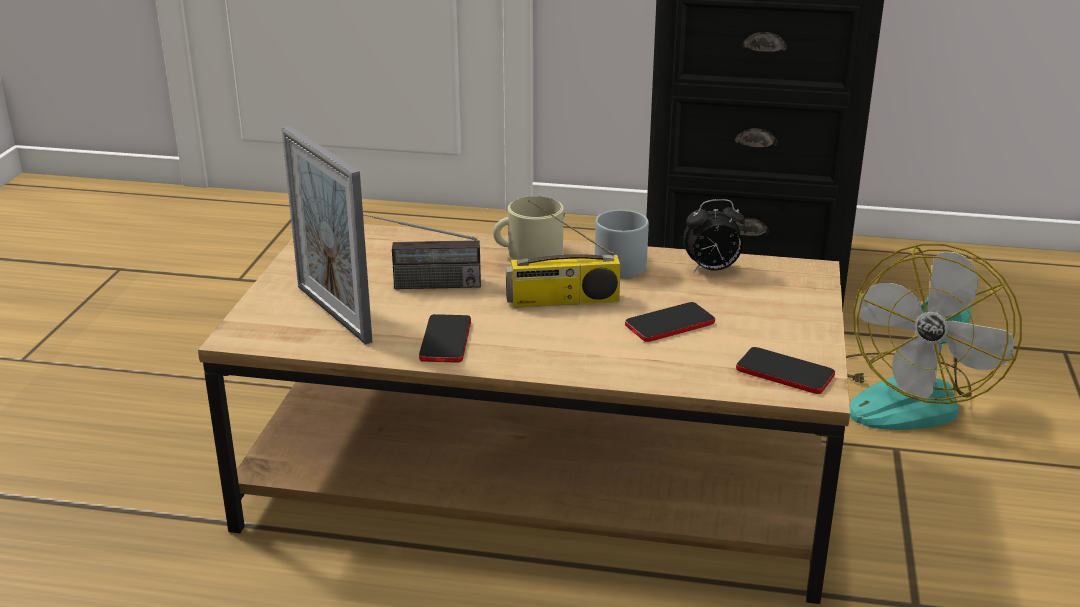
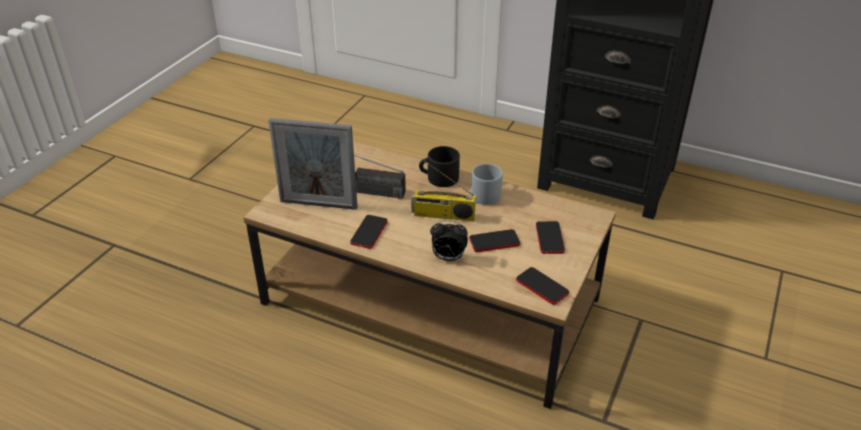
camera: 15 degrees right, 10 degrees up
picture frame [281,125,372,345] -> picture frame turned 60 degrees counterclockwise [268,118,358,210]
beige mug [493,196,564,260] -> black mug [419,146,460,187]
alarm clock [683,199,745,272] -> alarm clock moved to [430,220,468,261]
fan [846,243,1022,430] -> none
none -> phone [536,221,565,254]

